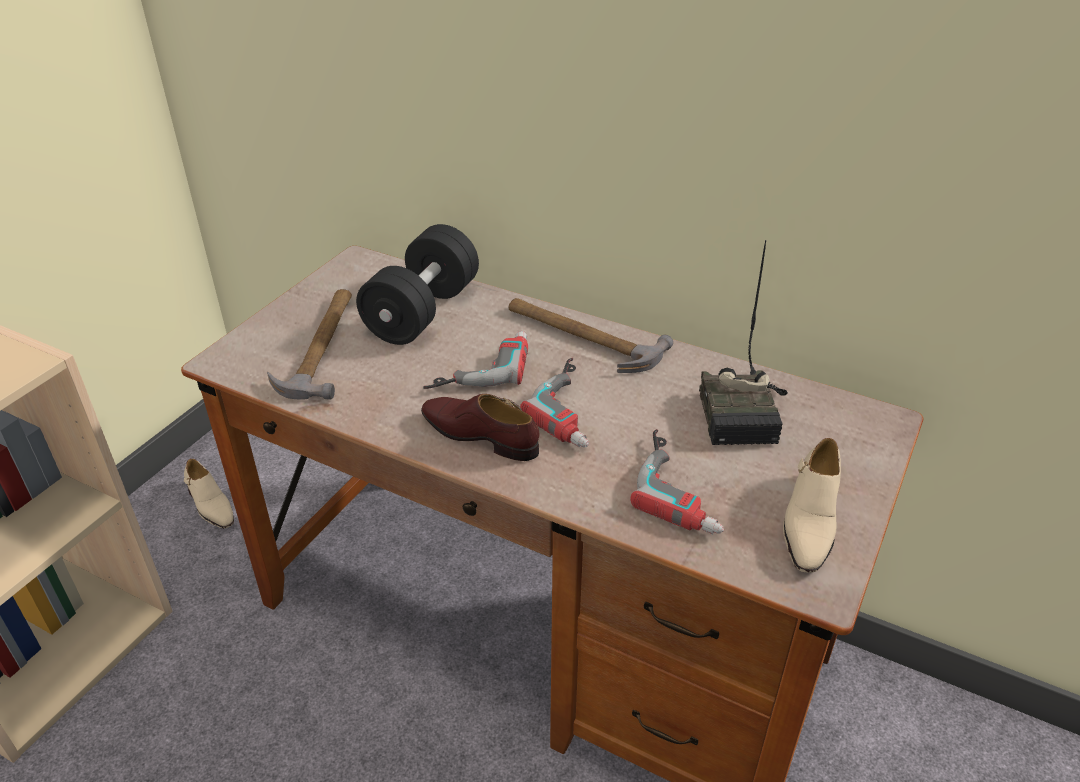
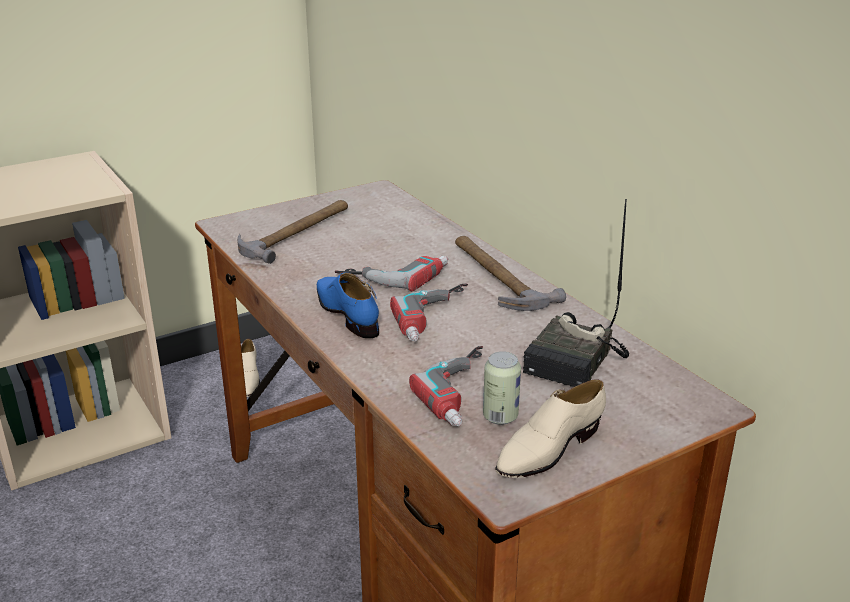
camera: 30 degrees right, 10 degrees down
black dumbbell [356,224,479,345] -> none
brown shoe [421,394,540,461] -> blue shoe [317,272,379,338]
none -> can [483,351,521,425]

